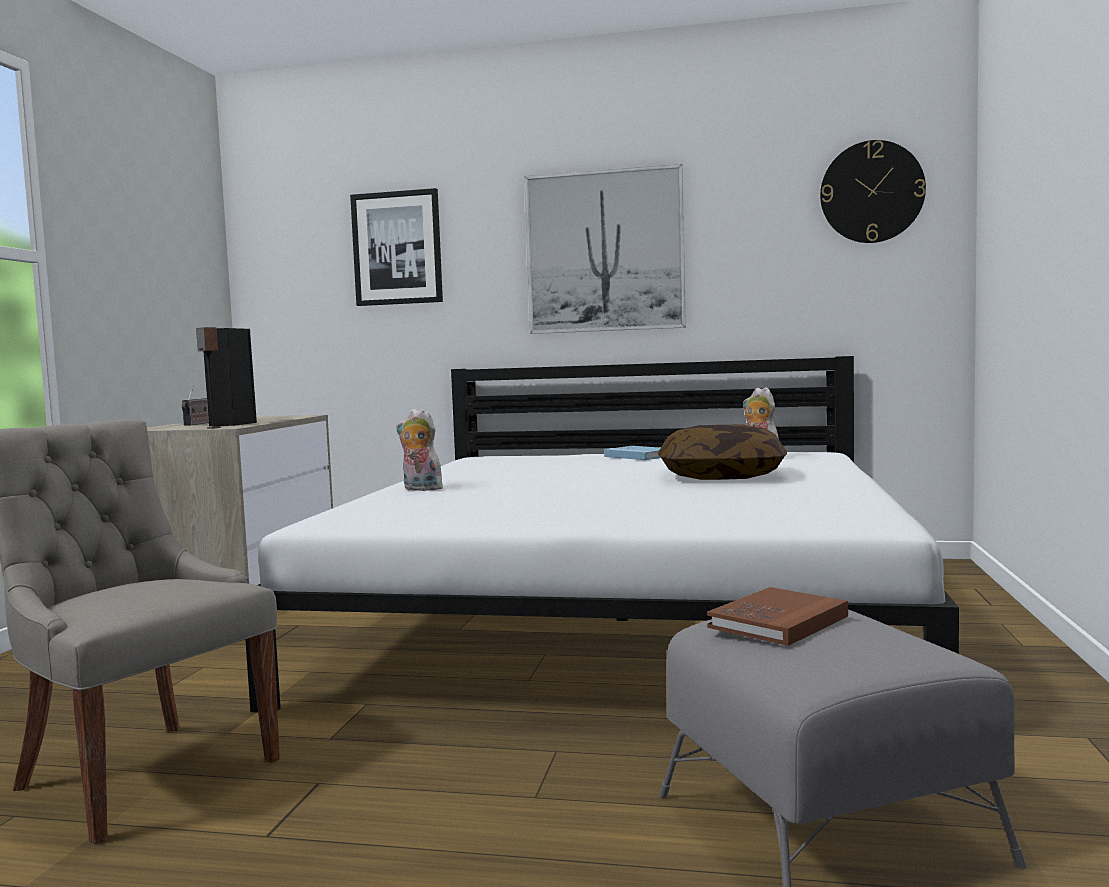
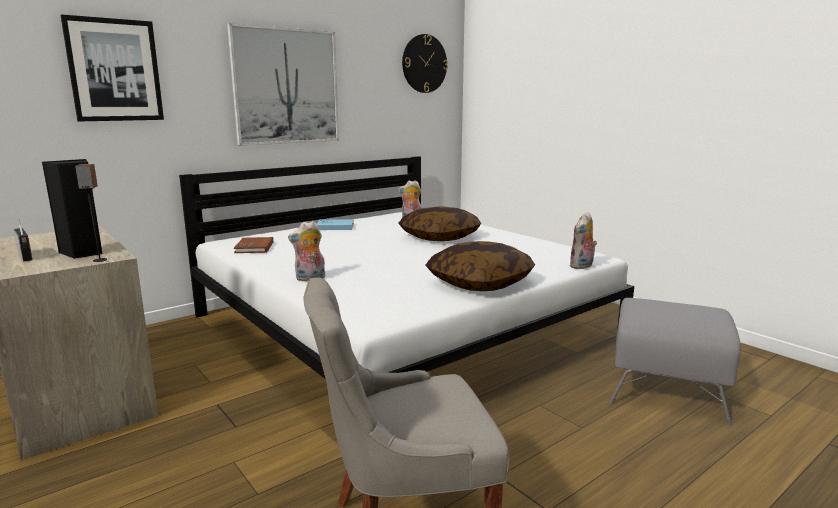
camera: 50 degrees left, 10 degrees up
brown book [707,587,848,646] -> brown book moved to [234,237,273,253]
none -> pillow [425,241,535,291]
none -> plush toy [570,212,597,269]

